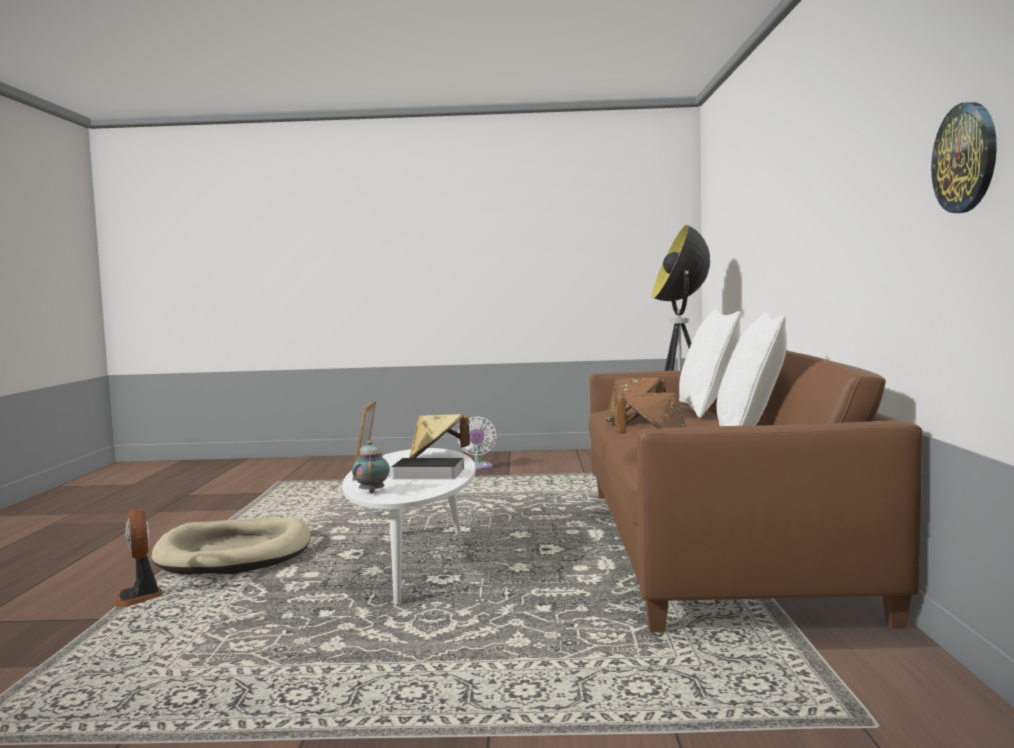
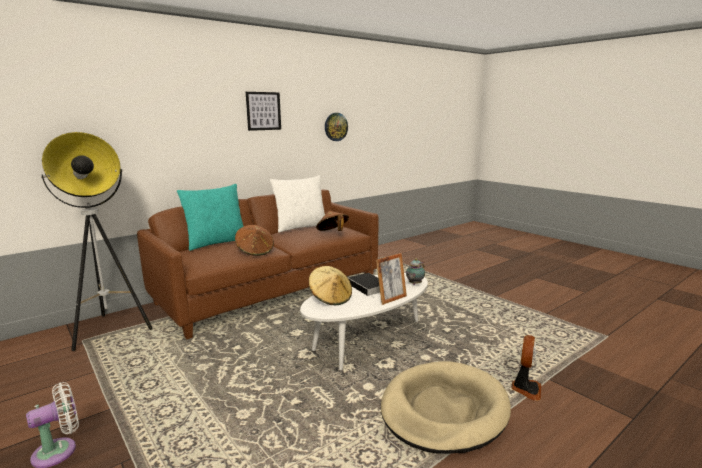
camera: 130 degrees left, 10 degrees up
white pillow [679,309,741,418] -> turquoise pillow [177,184,244,251]
none -> picture [246,92,281,131]

